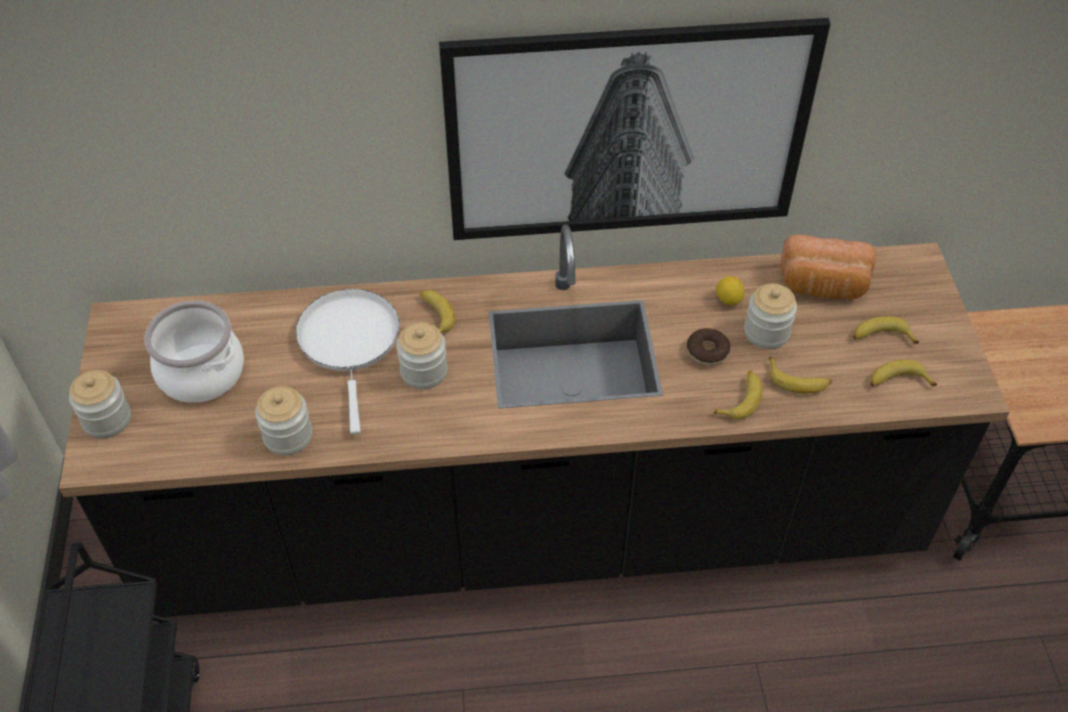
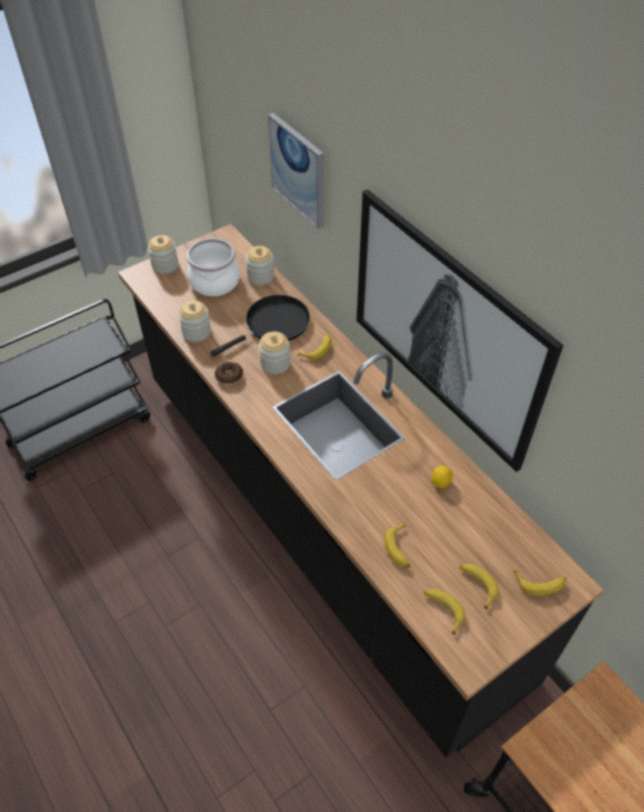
camera: 60 degrees right, 0 degrees up
white frying pan [295,289,400,434] -> black frying pan [210,295,310,357]
donut [687,328,730,366] -> donut moved to [215,362,243,385]
banana [714,371,762,420] -> banana moved to [513,571,566,596]
jar [744,283,797,349] -> jar moved to [245,246,274,285]
bread [781,235,876,299] -> none
none -> picture [268,113,324,229]

